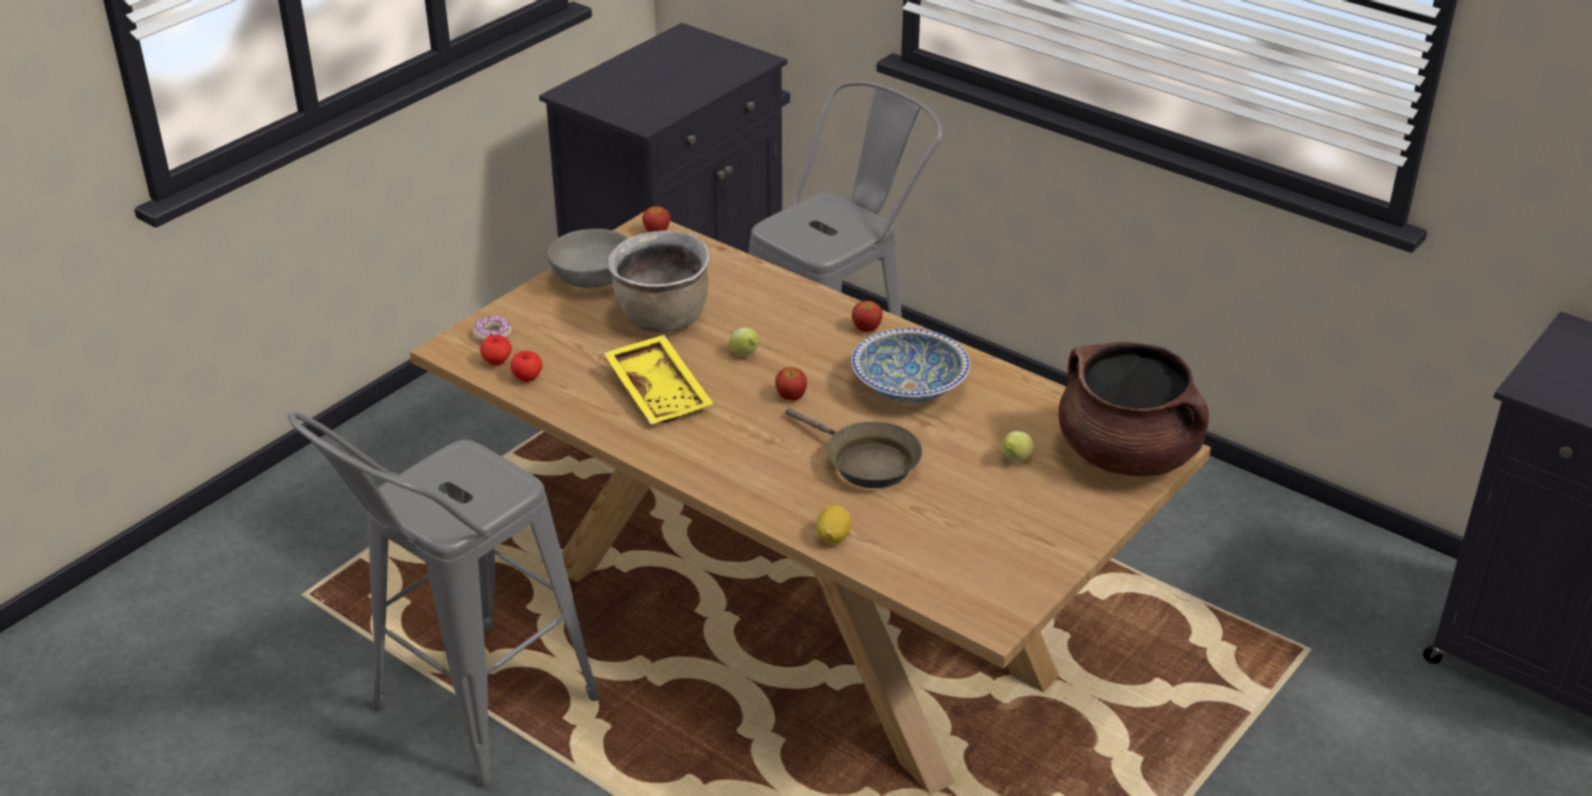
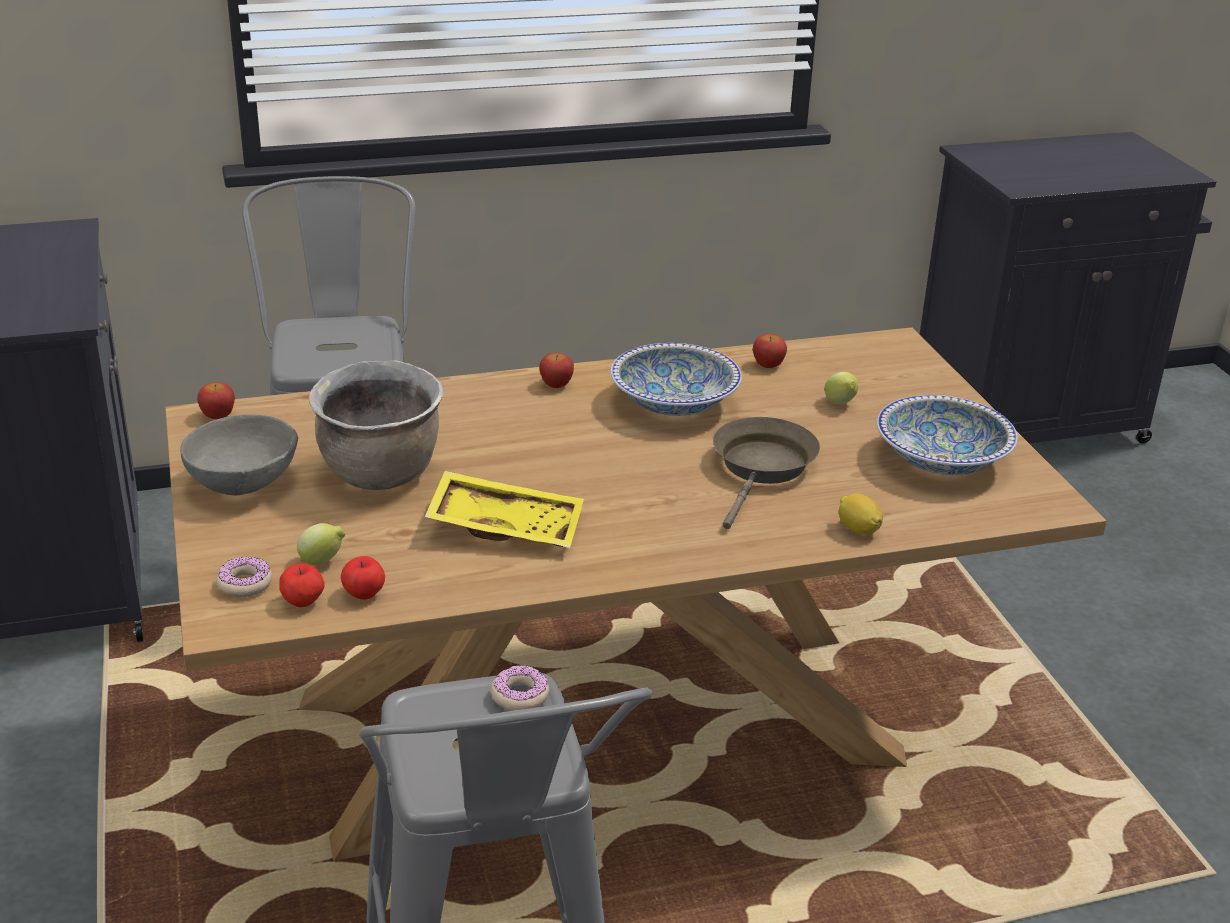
camera: 55 degrees left, 5 degrees down
lemon [729,328,759,356] -> lemon moved to [297,523,345,566]
apple [775,367,807,400] -> apple moved to [753,334,787,368]
brown frying pan [785,408,922,488] -> brown frying pan turned 60 degrees counterclockwise [713,417,820,529]
brown cooking pot [1059,342,1209,476] -> none
none -> donut [490,665,549,711]
none -> bowl [877,395,1018,475]

